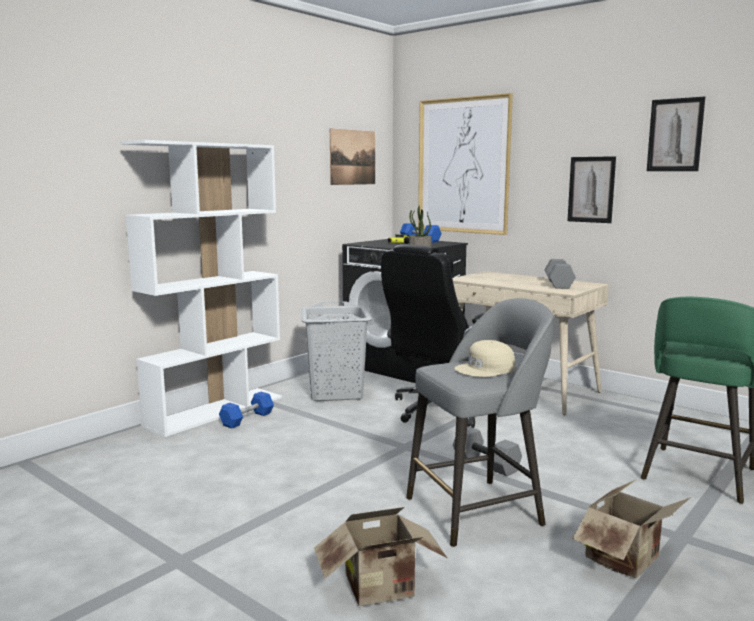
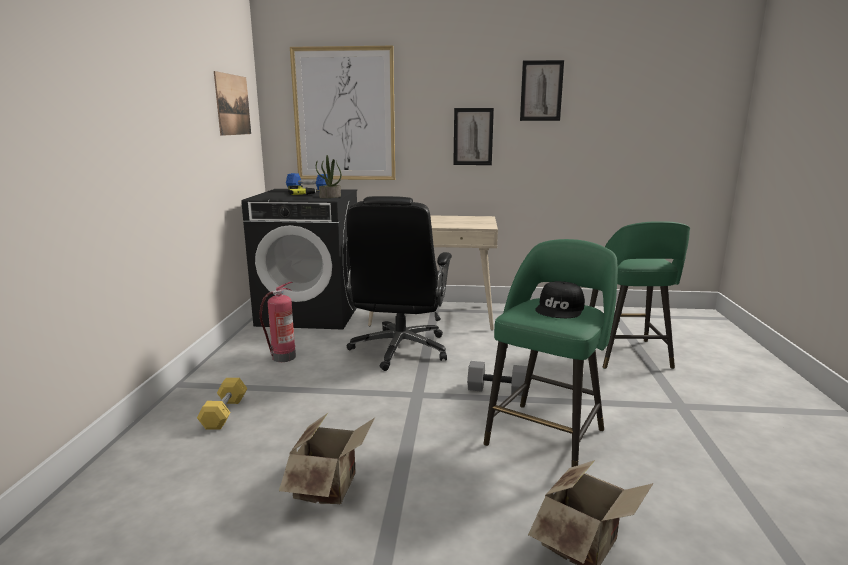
camera: 35 degrees left, 5 degrees up
white bookcase [120,140,282,437] -> none
blue dumbbell [219,392,274,428] -> yellow dumbbell [197,378,247,430]
grey laundry basket [301,301,372,401] -> fire extinguisher [260,282,296,362]
grey stool [406,298,553,547] -> green stool [483,239,618,467]
beige cap [454,340,516,377] -> black cap [535,281,585,318]
grey dumbbell [545,259,576,289] -> none
cardboard box [573,479,691,578] -> cardboard box moved to [279,413,375,504]

